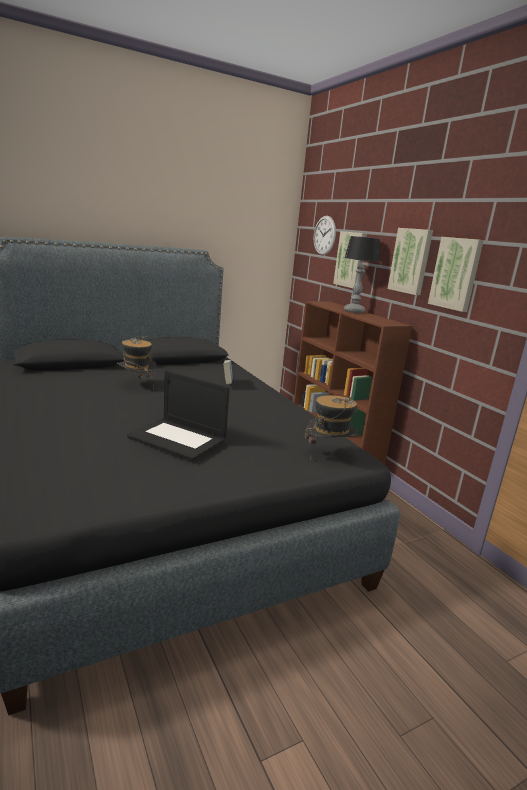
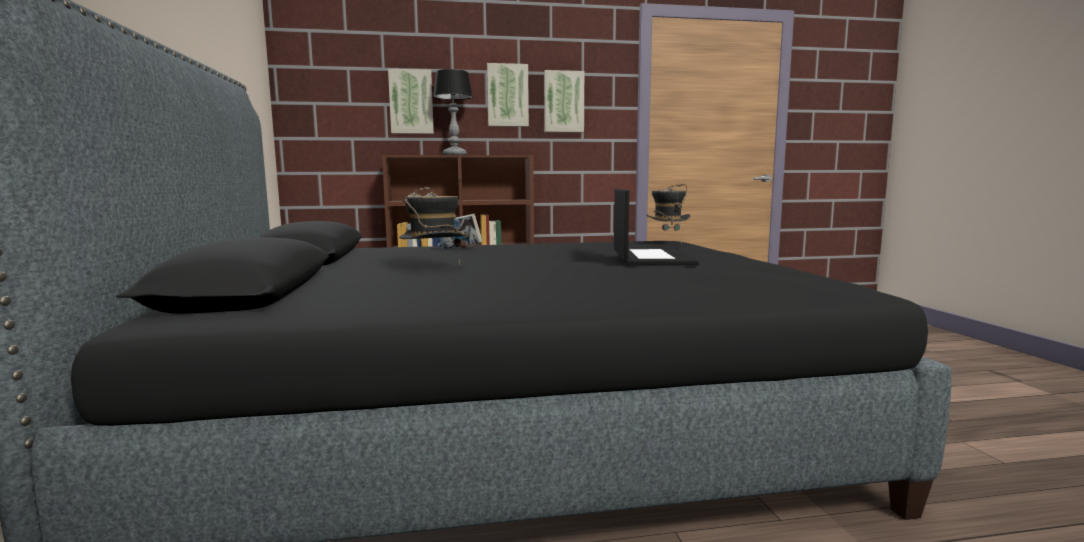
camera: 70 degrees left, 10 degrees down
laptop [127,370,230,461] -> laptop turned 45 degrees counterclockwise [614,189,699,265]
wall clock [314,216,336,255] -> none

